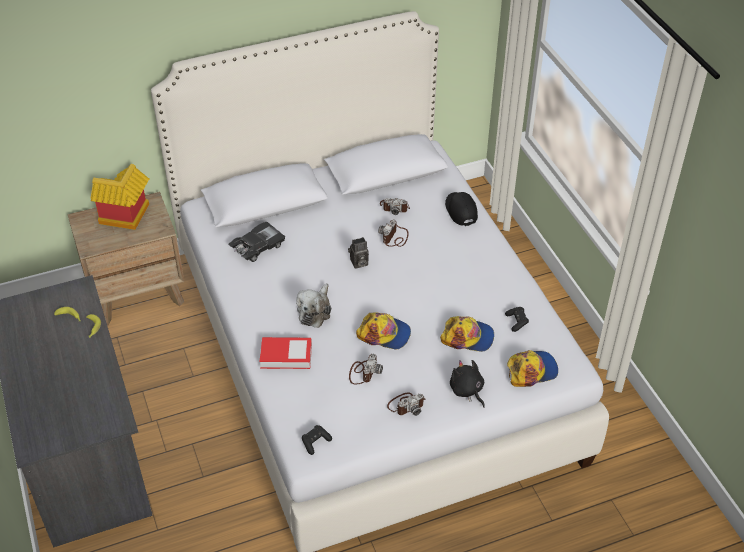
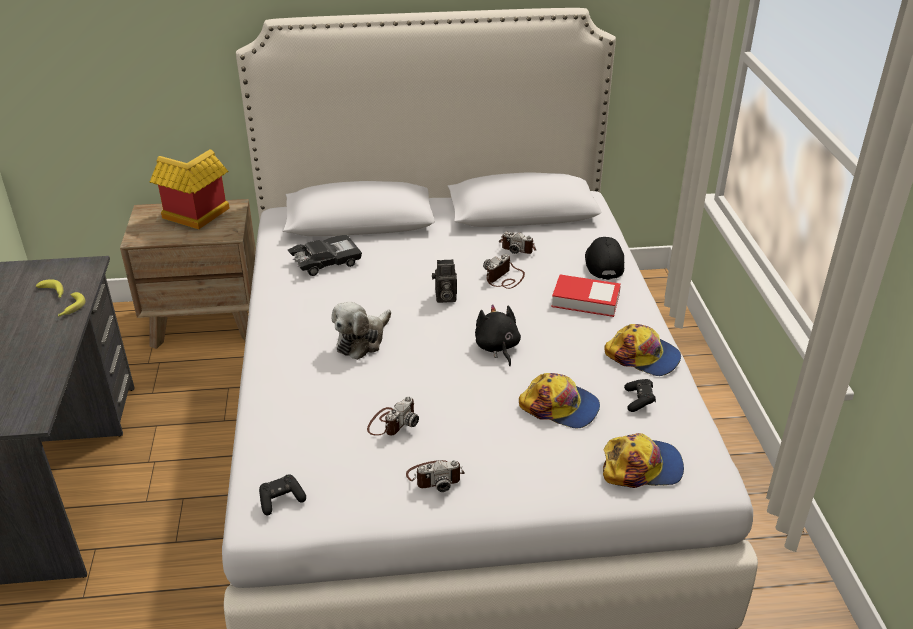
camera: 15 degrees right, 10 degrees down
book [260,337,312,369] -> book moved to [551,275,621,317]
cap [356,313,411,349] -> cap moved to [605,324,681,376]
black plush toy [450,360,485,408] -> black plush toy moved to [475,304,521,366]

